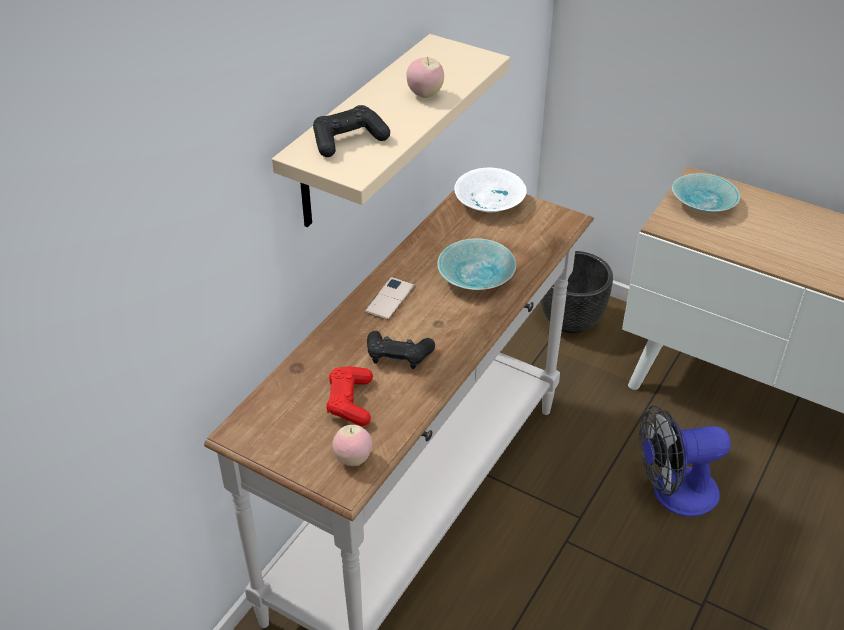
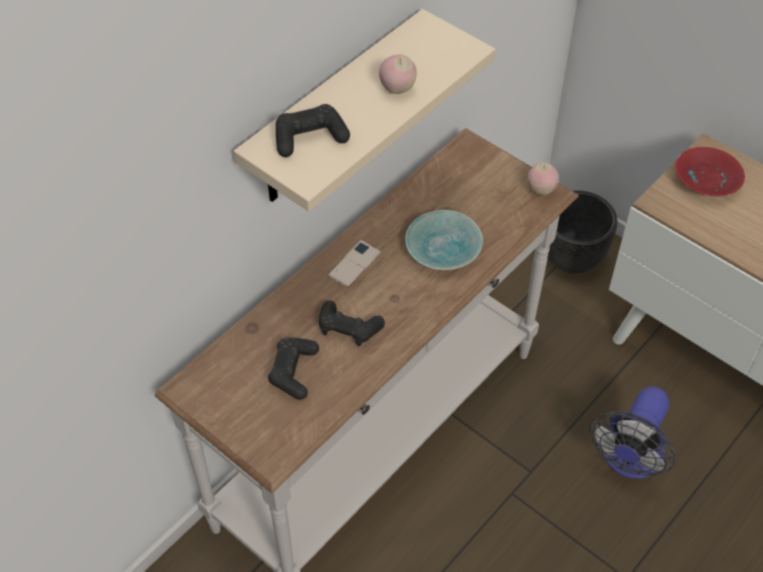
camera: 10 degrees right, 10 degrees up
red game controller [326,367,373,426] -> black game controller [268,338,319,400]
apple [332,425,372,466] -> apple moved to [527,163,559,195]
white bowl [454,168,527,213] -> none
fan [639,405,731,517] -> fan turned 60 degrees counterclockwise [589,387,676,479]
turquoise bowl [672,173,740,212] -> red bowl [675,147,745,196]

